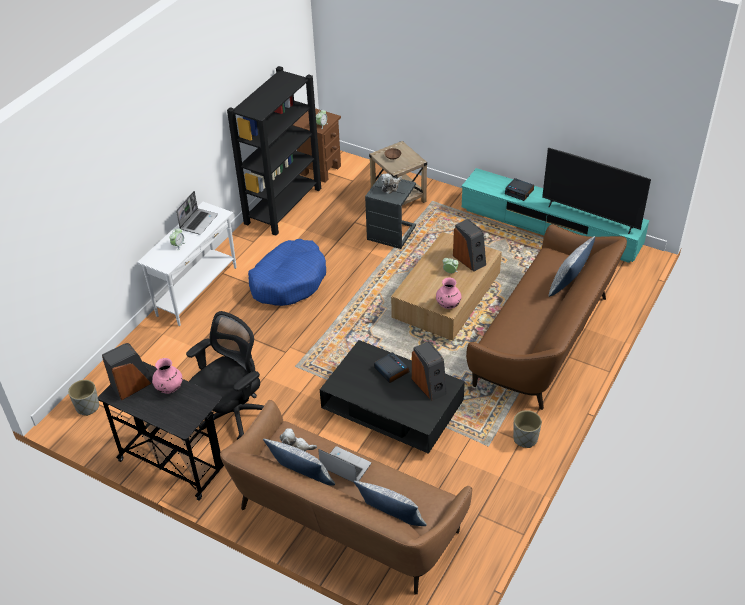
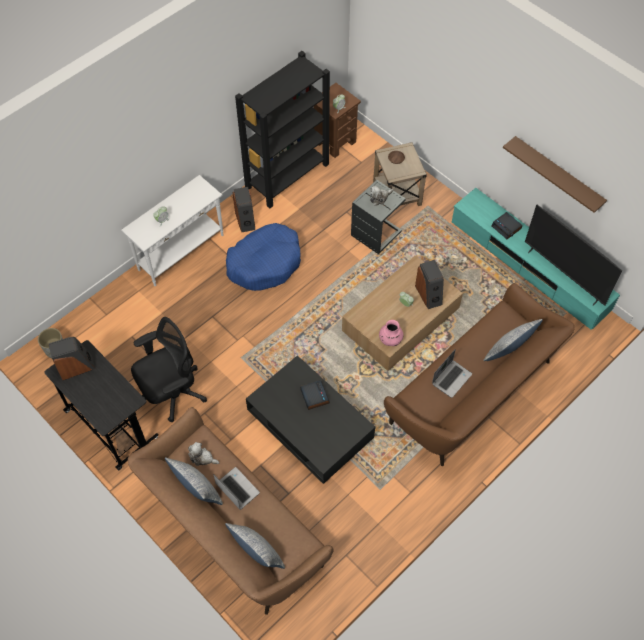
camera: 15 degrees right, 15 degrees up
pink vase [152,358,182,394] -> none
laptop [176,191,218,235] -> laptop moved to [432,349,472,398]
speaker [412,341,447,401] -> speaker moved to [232,187,255,233]
grey planter [513,410,542,448] -> none
none -> brown shelf [503,136,607,213]

